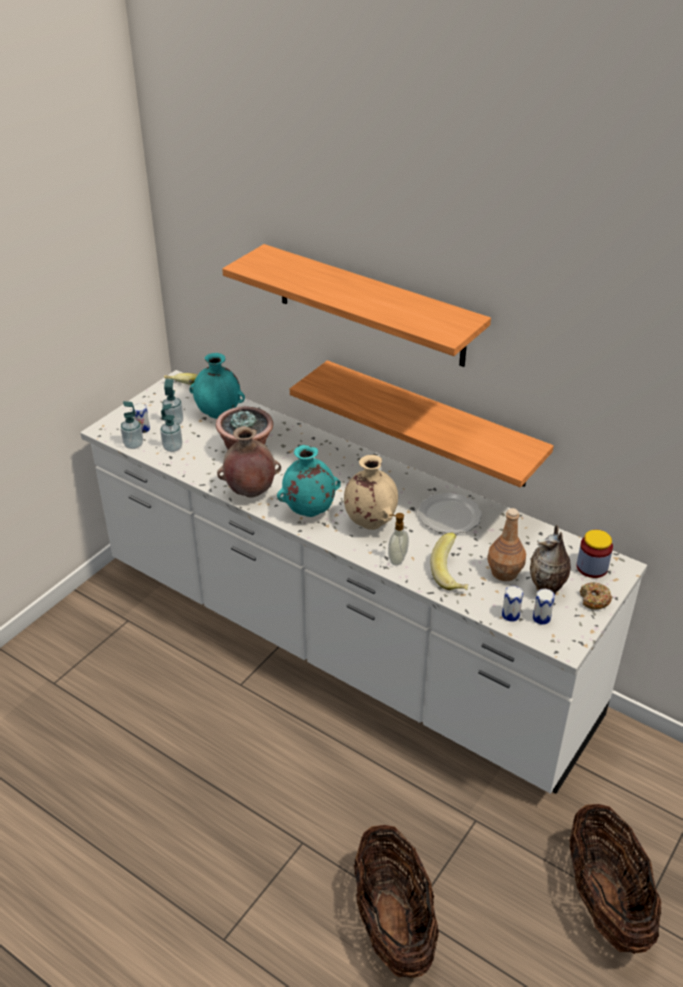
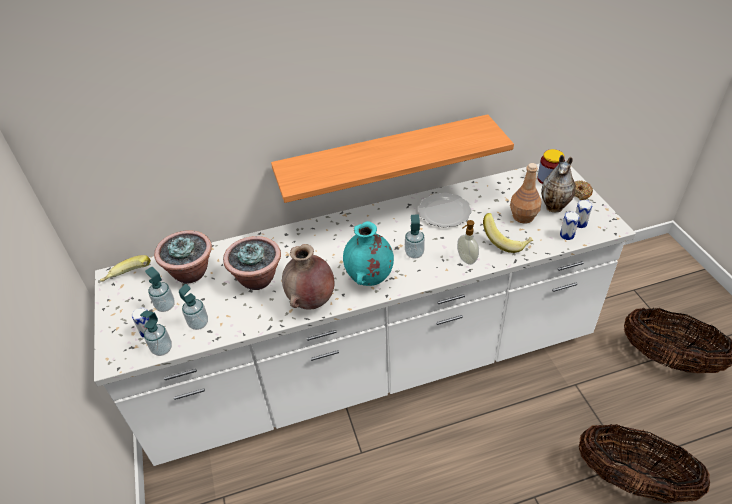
camera: 50 degrees left, 5 degrees up
turquoise vase [189,353,245,419] -> potted plant [154,231,212,284]
shelf [222,244,491,367] -> none
beige vase [344,455,398,530] -> soap dispenser [405,214,425,259]

